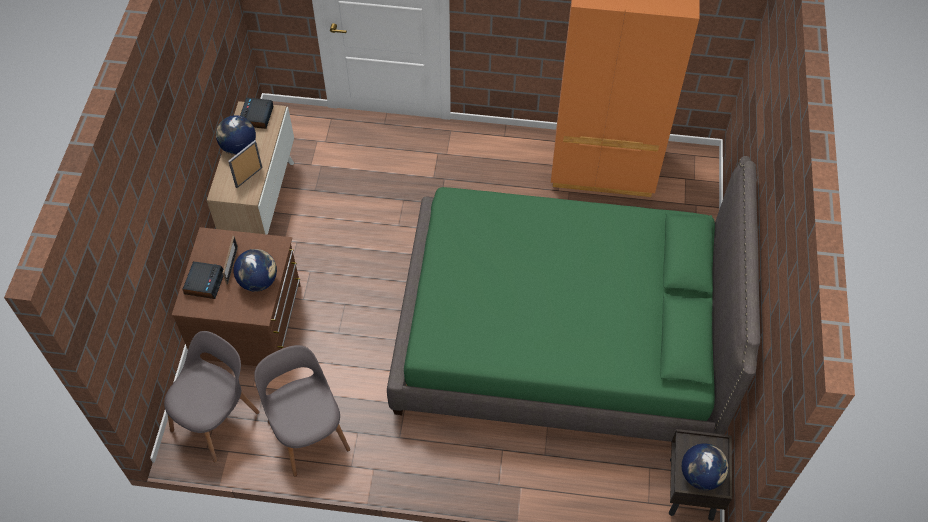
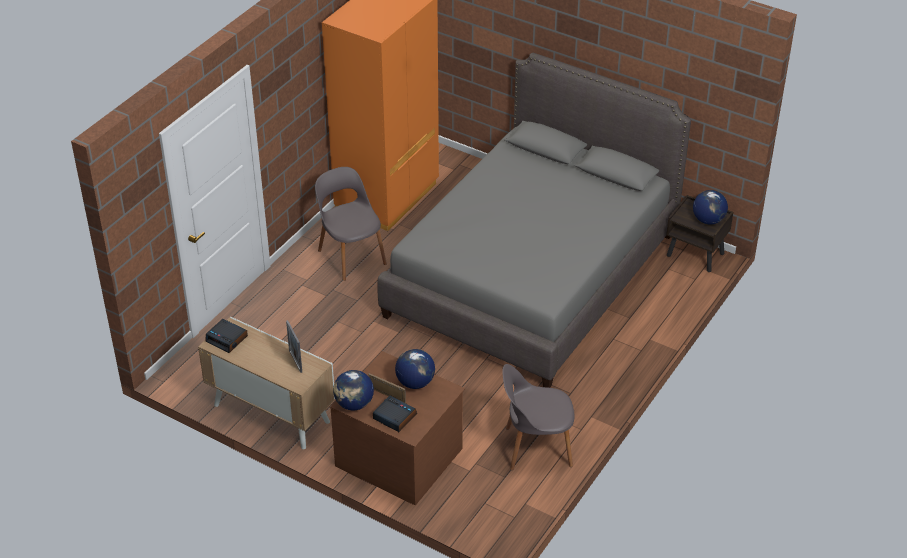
camera: 65 degrees left, 15 degrees down
grey chair [164,331,260,462] -> grey chair moved to [315,167,387,281]
globe [216,115,256,155] -> globe moved to [333,370,374,410]
green bed [387,156,760,442] -> grey bed [377,53,691,388]

